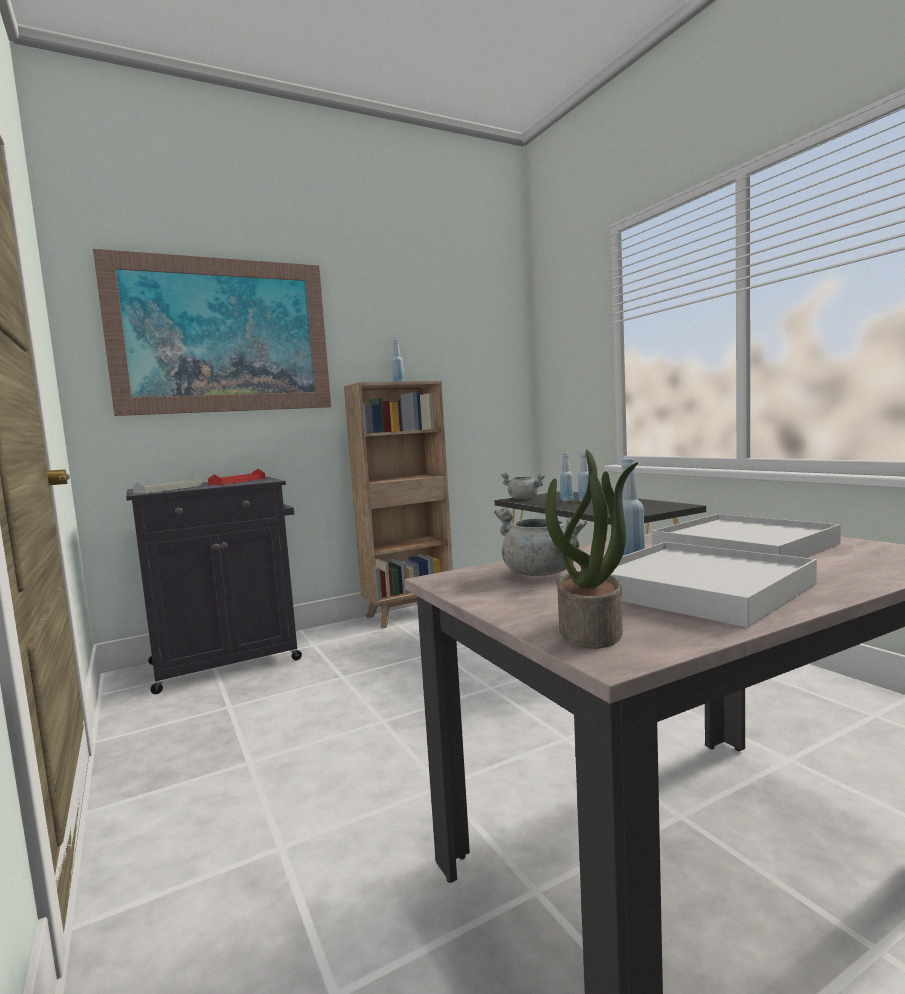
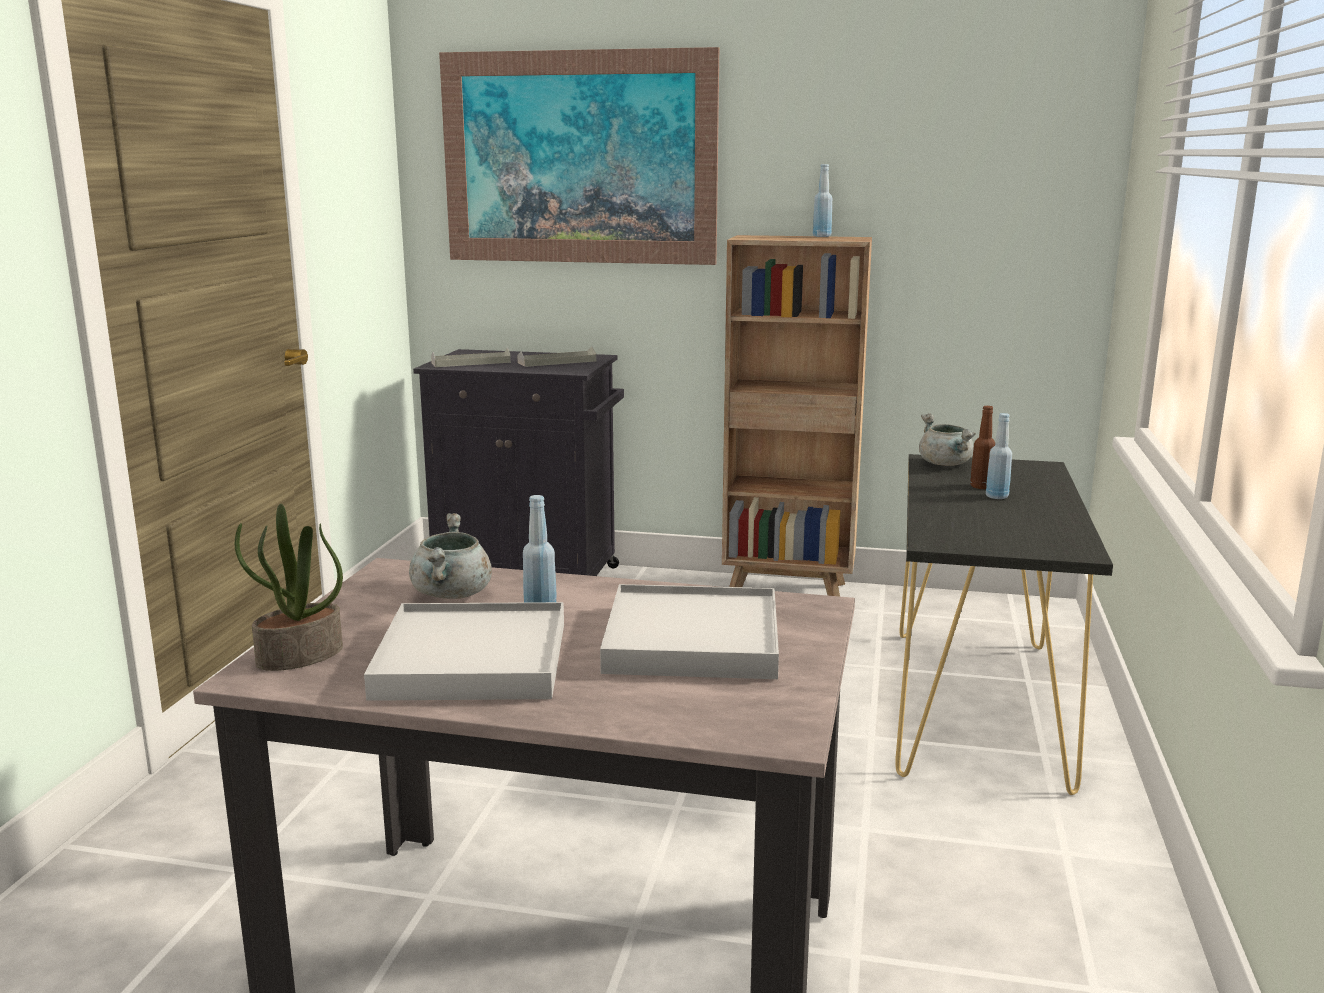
camera: 40 degrees right, 10 degrees up
red tray [208,469,265,485] -> grey tray [517,346,596,367]
blue bottle [560,453,574,501] -> brown bottle [970,406,995,489]

